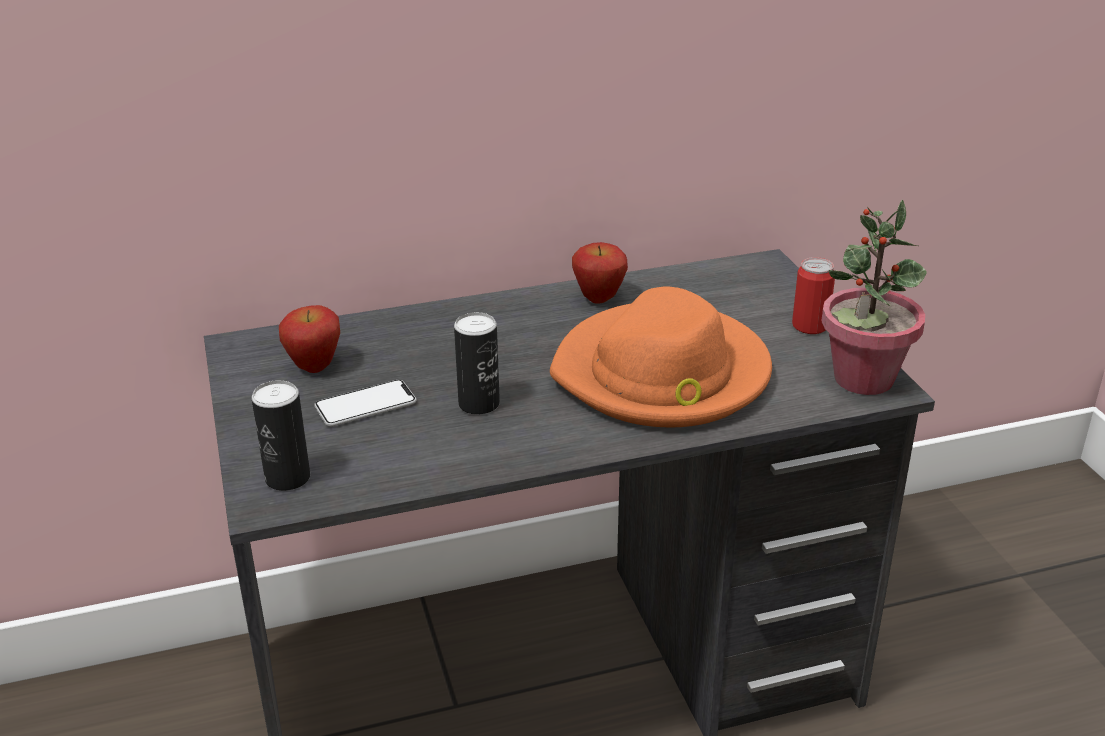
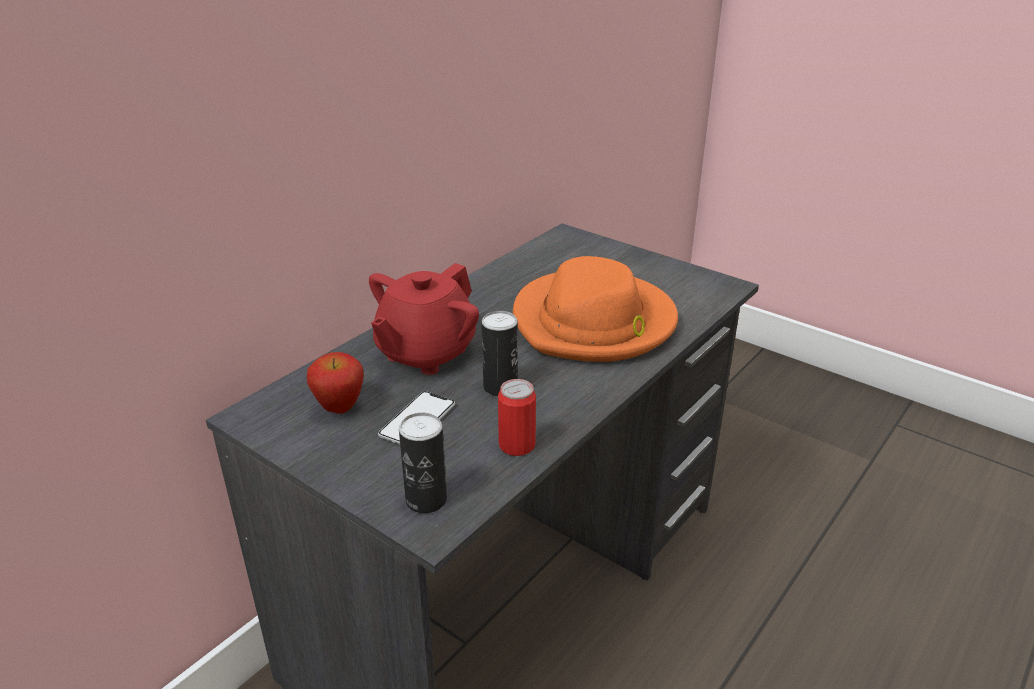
camera: 35 degrees left, 0 degrees up
apple [572,242,628,304] -> none
can [792,257,835,334] -> can moved to [498,379,536,456]
potted plant [821,200,927,395] -> none
none -> red teapot [369,263,479,375]

